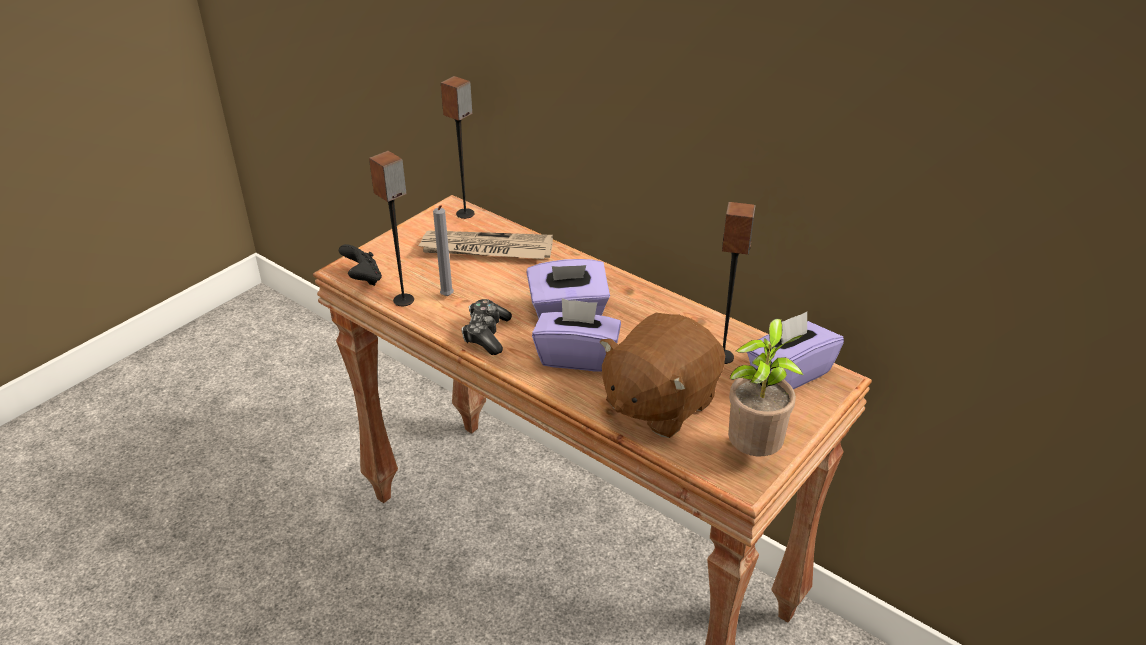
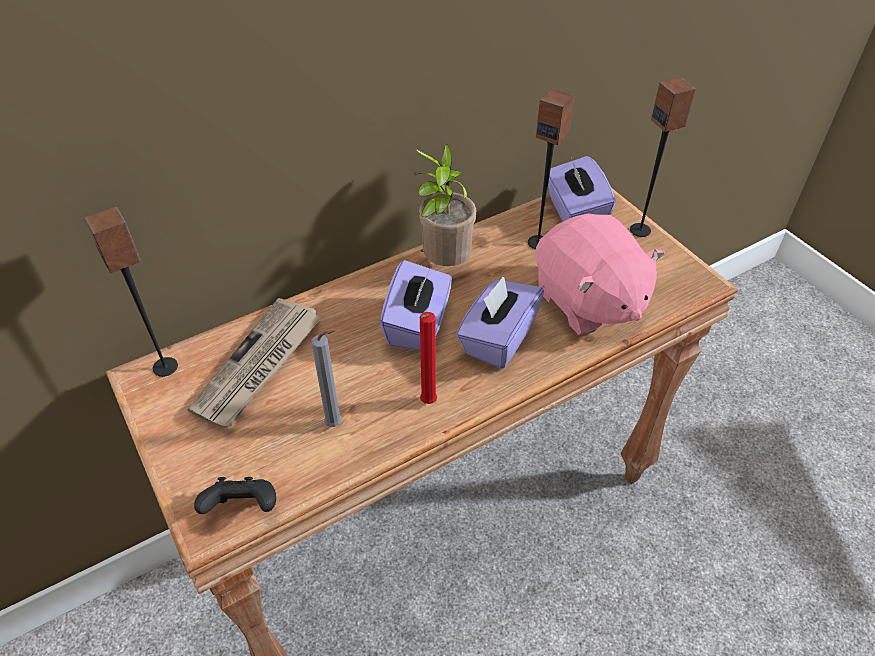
camera: 70 degrees left, 10 degrees up
speaker [369,151,414,306] -> speaker moved to [630,77,696,237]
game controller [461,299,512,355] -> red candle [420,312,437,404]
brown plush toy [600,313,725,438] -> pink plush toy [536,214,665,335]
potted plant [728,318,804,456] -> potted plant moved to [414,144,476,266]

